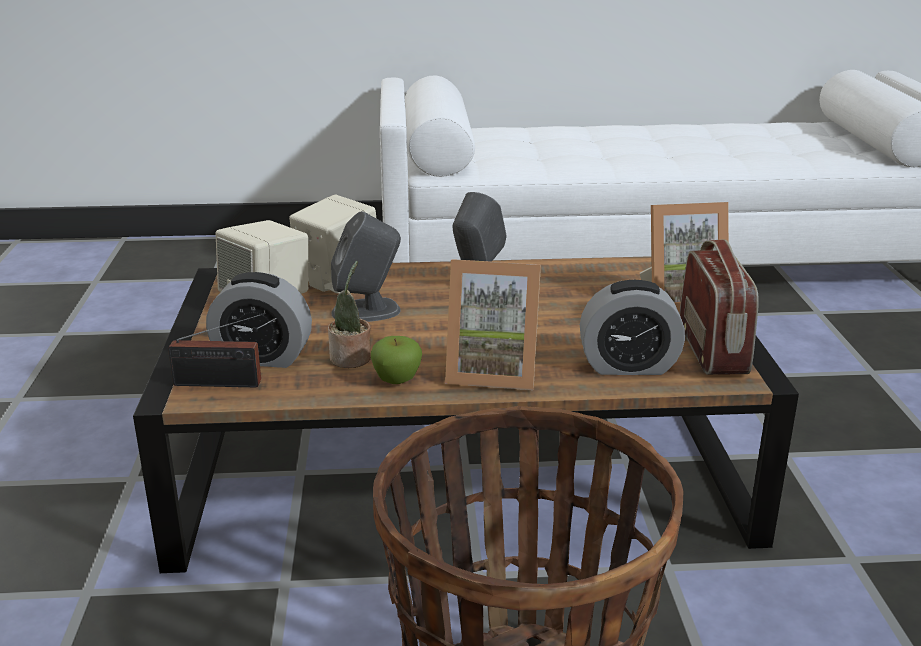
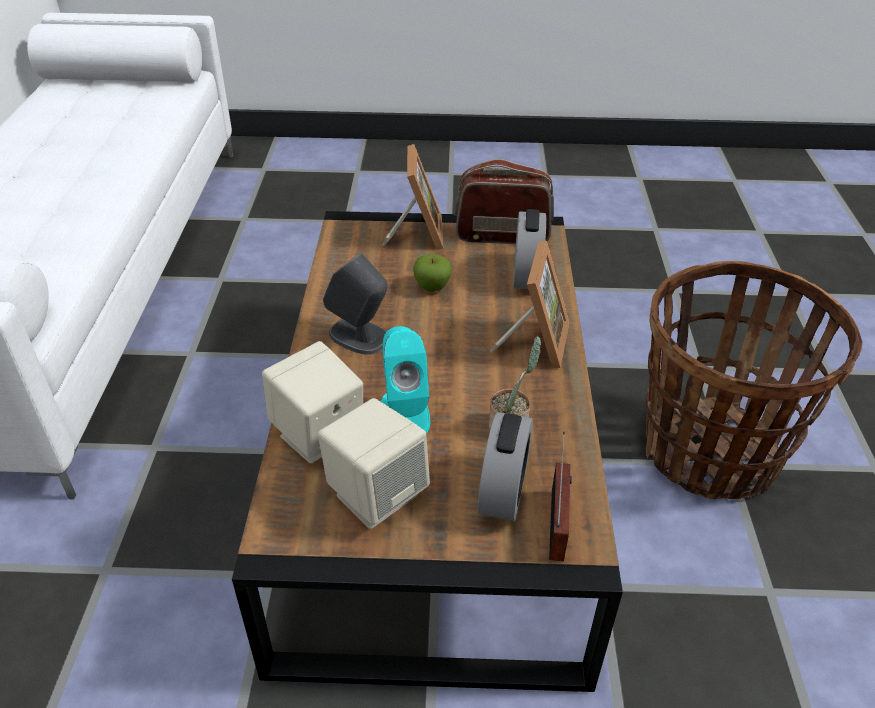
camera: 85 degrees left, 15 degrees up
grey speaker [331,211,401,322] -> turquoise speaker [380,326,430,434]
apple [371,336,422,384] -> apple moved to [413,254,452,292]

